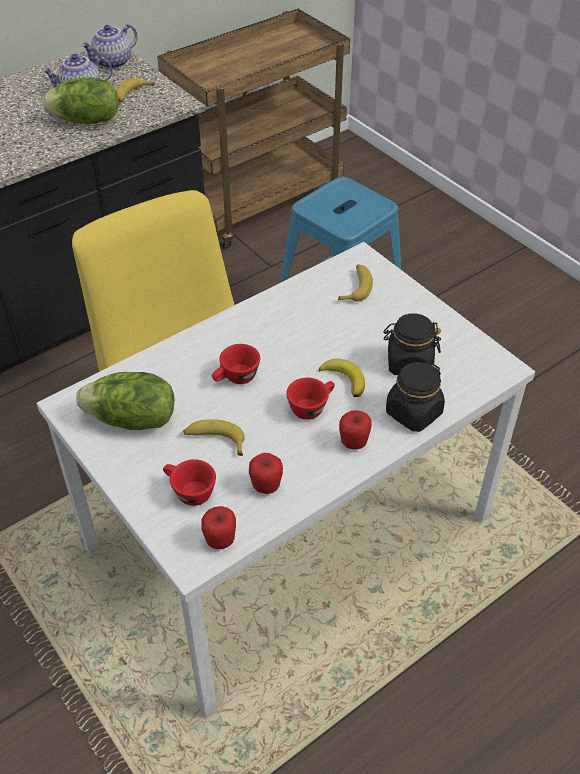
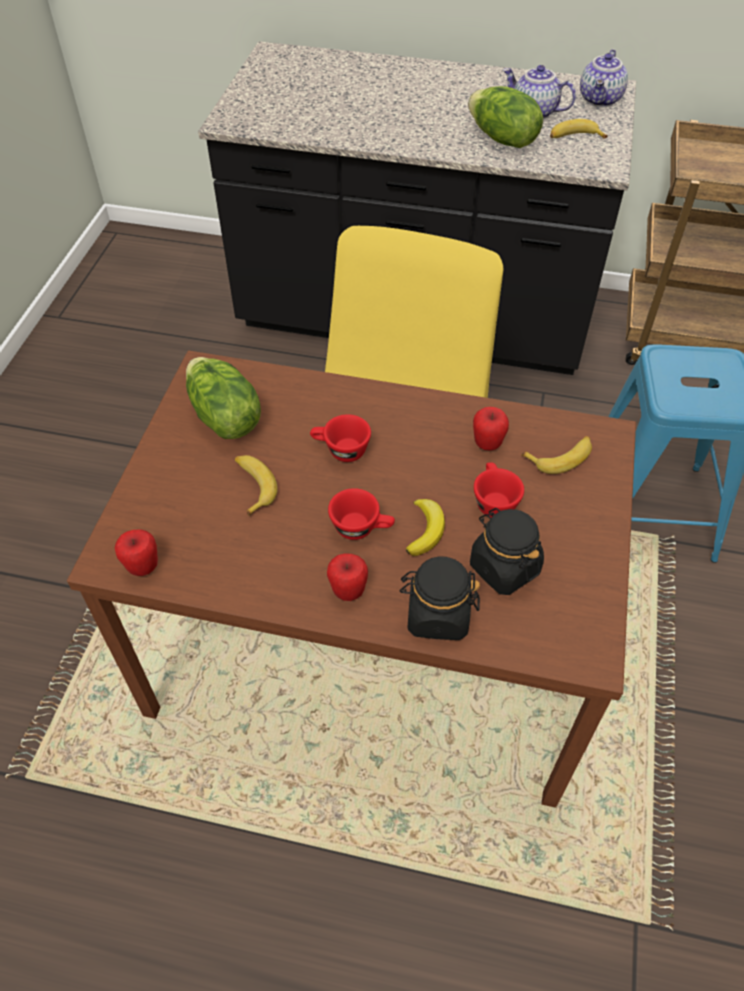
camera: 50 degrees right, 5 degrees up
white dining table [36,242,535,719] -> brown dining table [67,350,636,808]
teapot [81,24,137,69] -> teapot turned 75 degrees counterclockwise [580,49,628,107]
red cup [163,459,216,506] -> red cup moved to [474,462,524,518]
apple [249,453,283,494] -> apple moved to [473,407,509,451]

